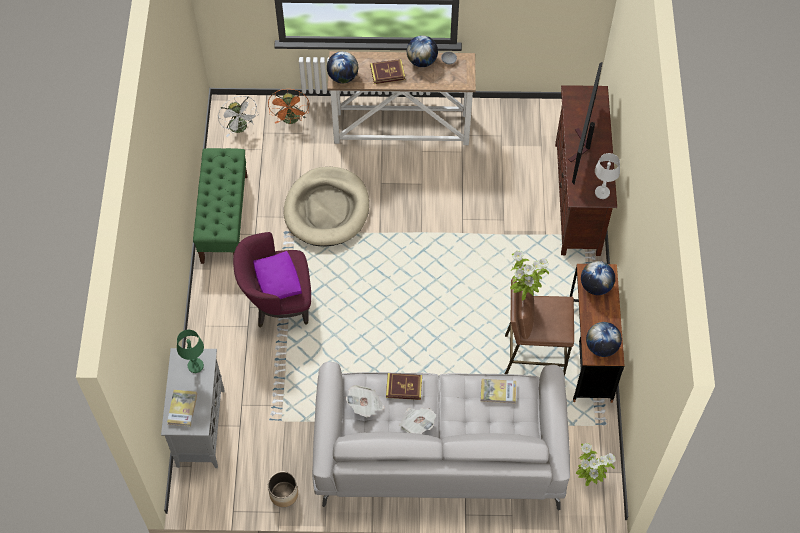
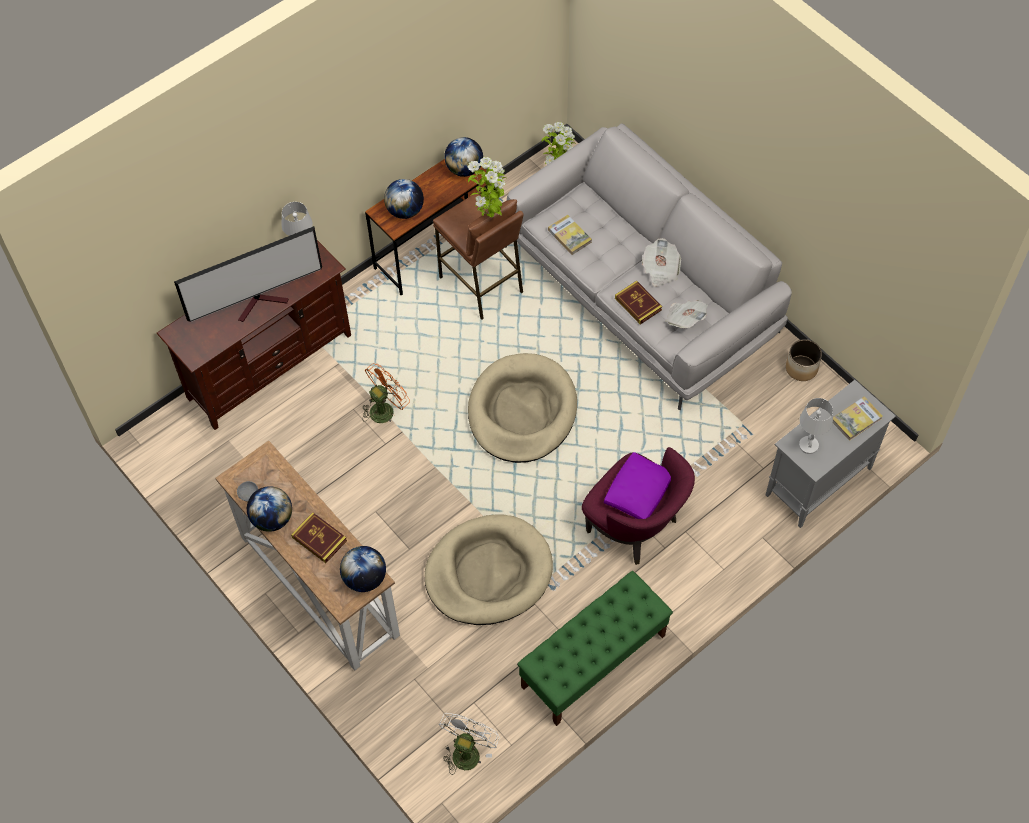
camera: 130 degrees left, 0 degrees up
green table lamp [177,330,204,373] -> white table lamp [799,398,833,454]
orange fan [268,89,309,124] -> orange fan moved to [362,363,410,423]
none -> beige dog bed [468,353,577,463]

